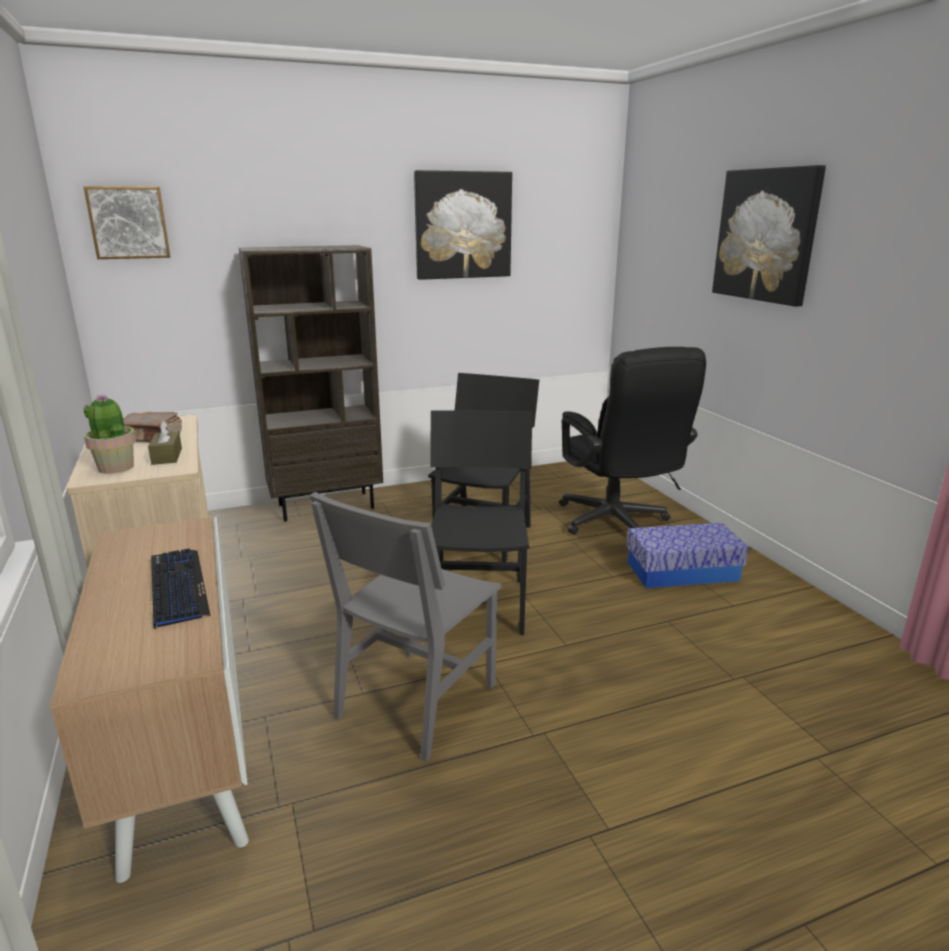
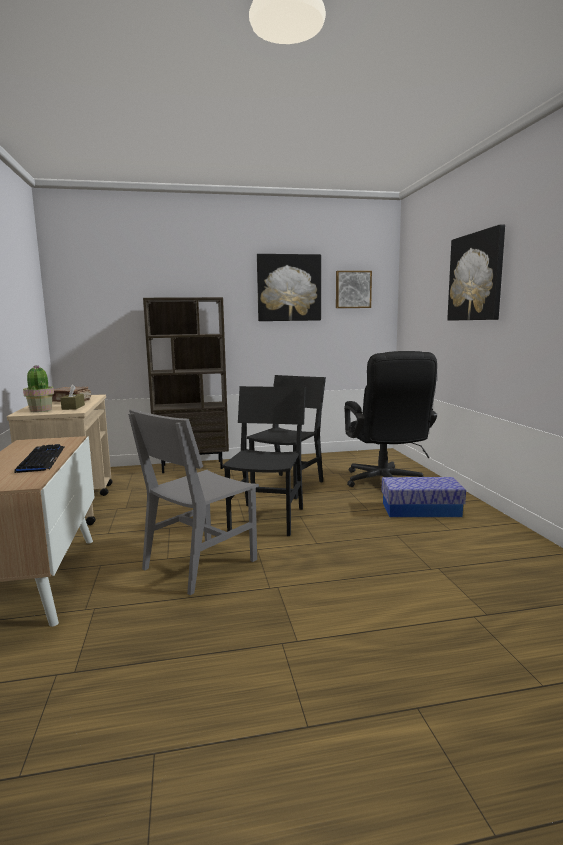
camera: 10 degrees right, 10 degrees down
picture [83,186,170,259] -> picture moved to [336,271,372,308]

